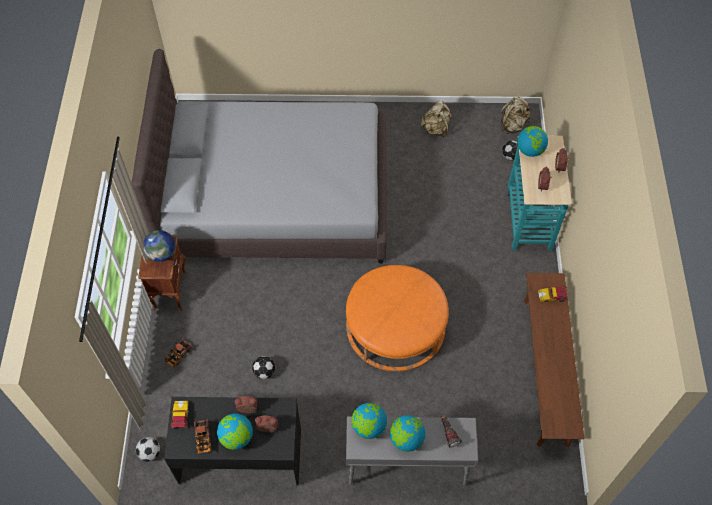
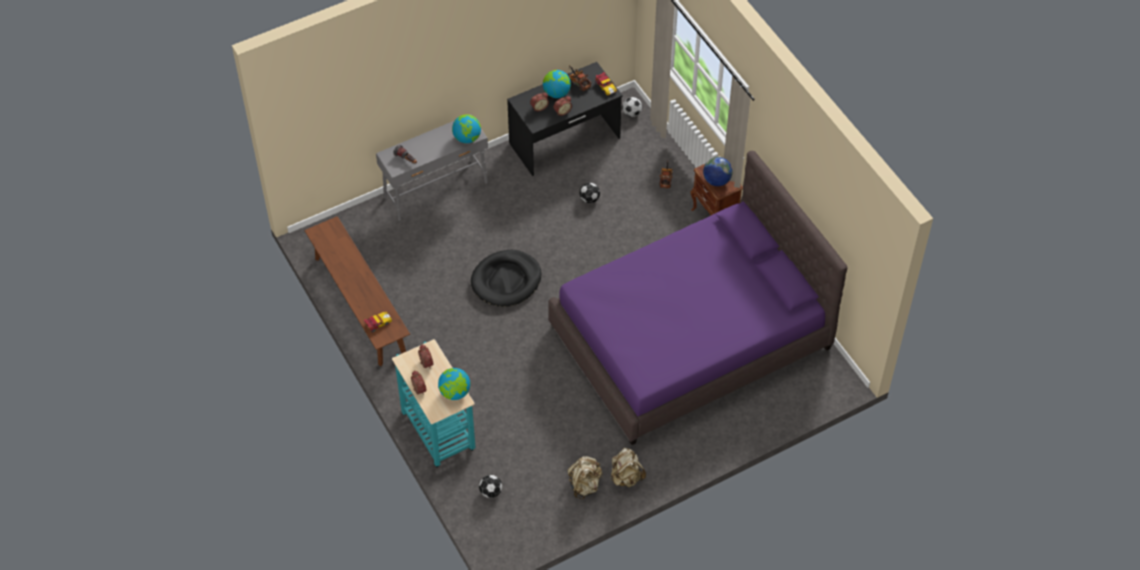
camera: 150 degrees right, 5 degrees down
grey bed [131,49,387,263] -> purple bed [548,151,847,445]
orange ottoman [346,265,449,372] -> black dog bed [471,250,542,307]
globe [390,415,425,452] -> none
beige backpack [501,97,531,134] -> beige backpack moved to [611,447,646,487]

